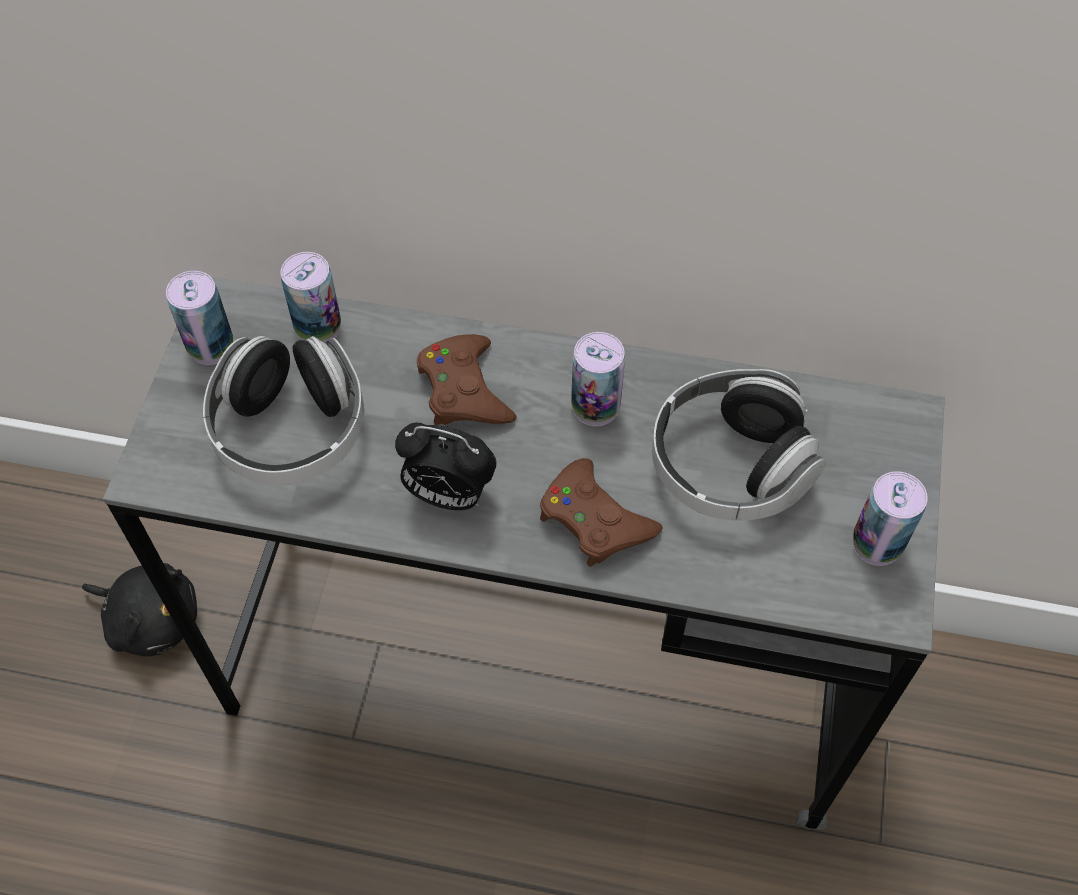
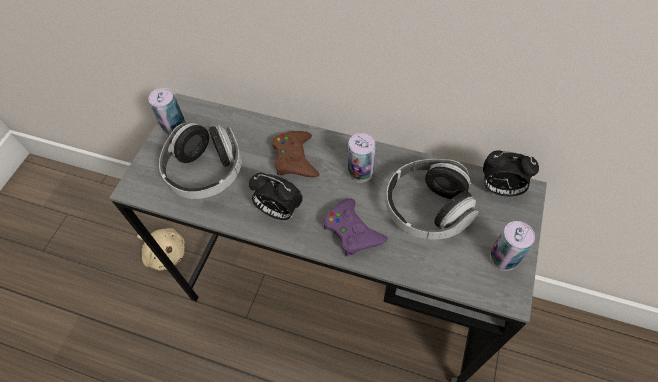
camera: 10 degrees right, 0 degrees up
black plush toy [82,563,197,657] -> beige plush toy [137,228,185,270]
can [281,252,341,344] -> none
brown game controller [540,458,663,567] -> purple game controller [324,199,388,256]
none -> alarm clock [483,150,539,196]

